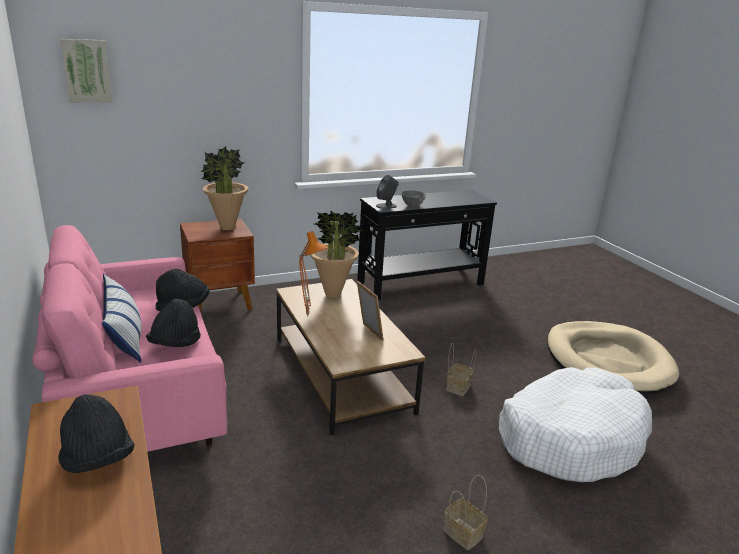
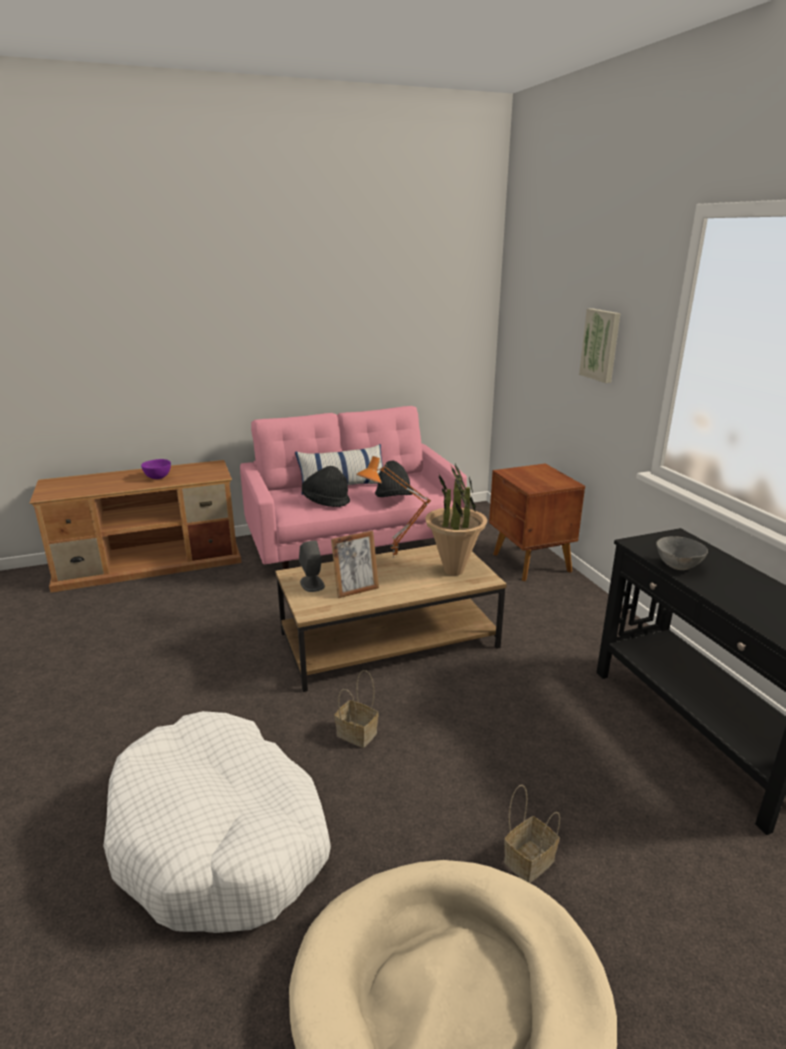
camera: 95 degrees right, 0 degrees up
black hat [58,394,135,473] -> purple bowl [141,459,171,479]
picture [60,39,113,103] -> picture moved to [579,308,620,383]
potted plant [200,146,248,230] -> none
grey speaker [376,175,399,209] -> grey speaker moved to [299,541,325,592]
basket [443,475,488,550] -> basket moved to [504,785,560,883]

